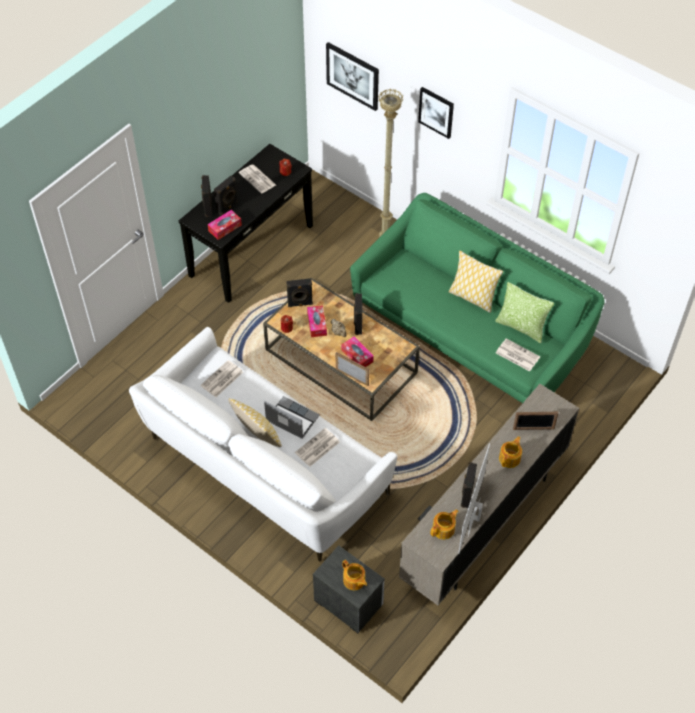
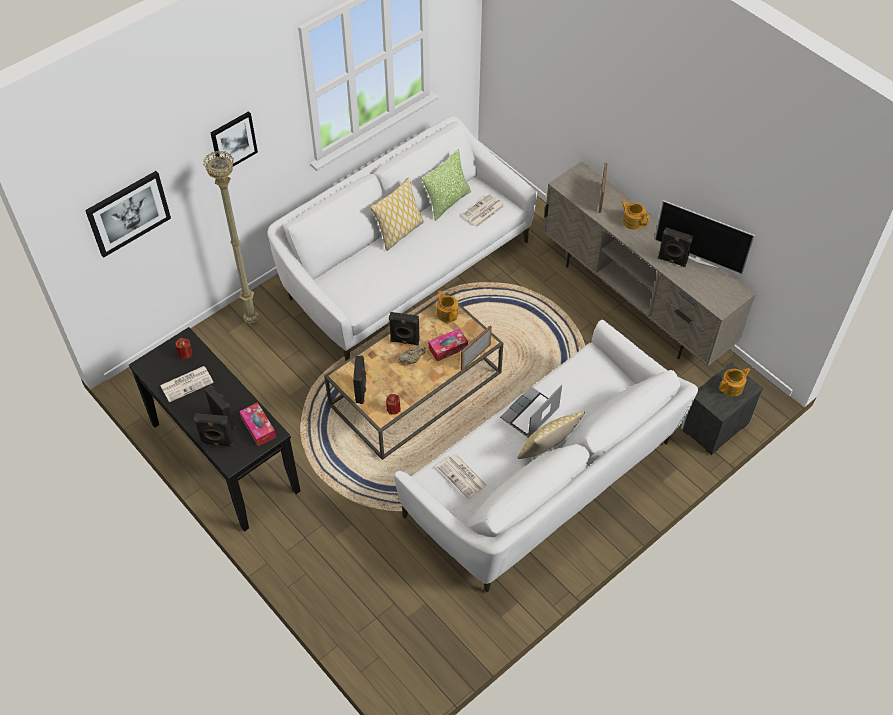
camera: 80 degrees left, 0 degrees up
newspaper [295,428,340,467] -> none
tissue box [307,305,327,337] -> none
green sofa [350,193,605,403] -> white sofa [267,116,537,361]
teapot [431,509,459,539] -> teapot moved to [437,291,458,322]

